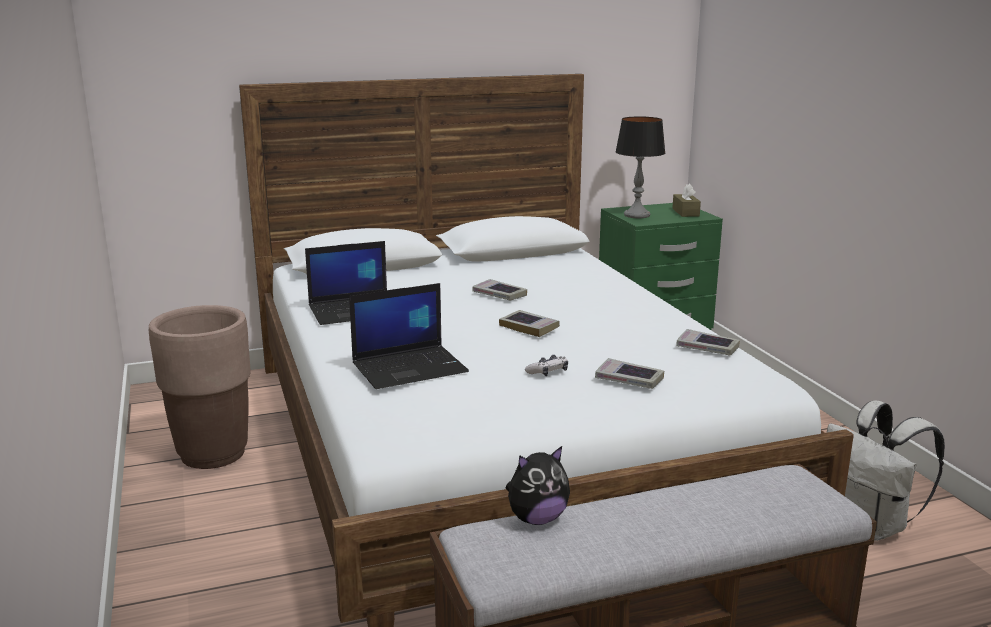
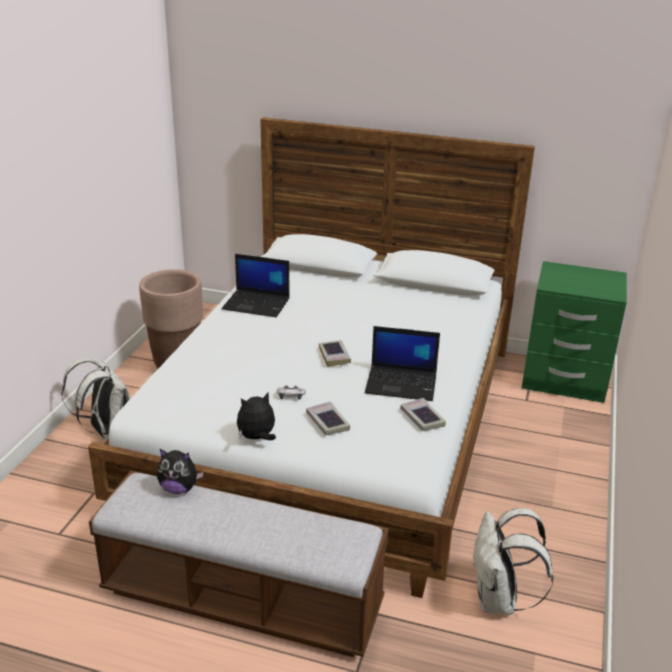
camera: 35 degrees right, 10 degrees up
laptop [349,283,469,389] -> laptop moved to [365,326,440,401]
book [473,279,527,300] -> none
table lamp [615,117,665,218] -> none
brown tissue box [672,183,701,217] -> none
none -> white backpack [61,359,130,440]
none -> plush toy [237,393,276,440]

